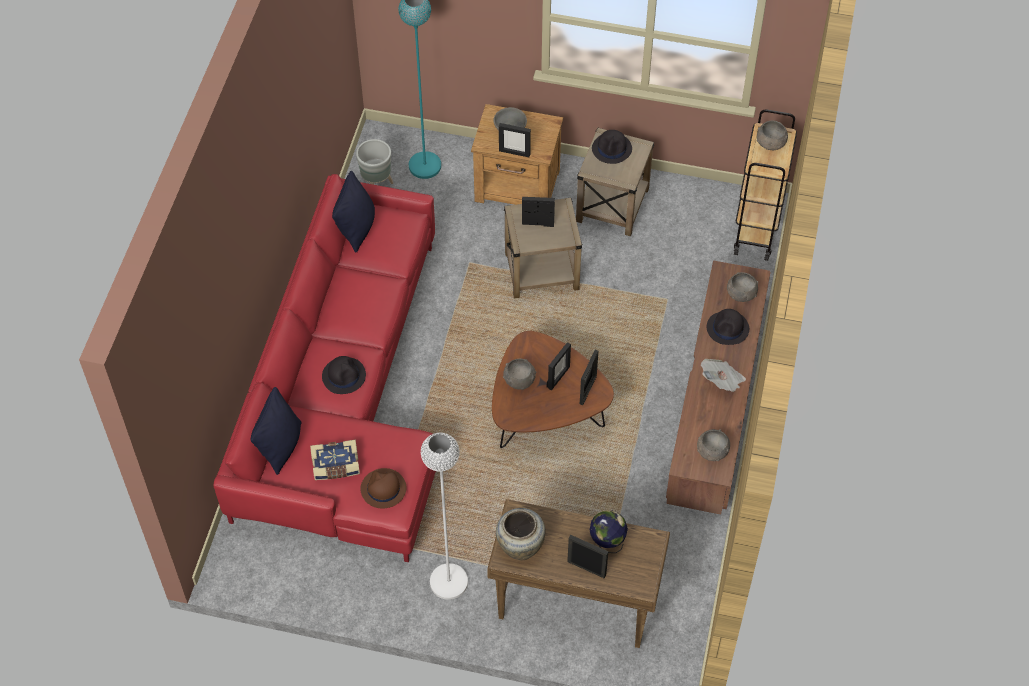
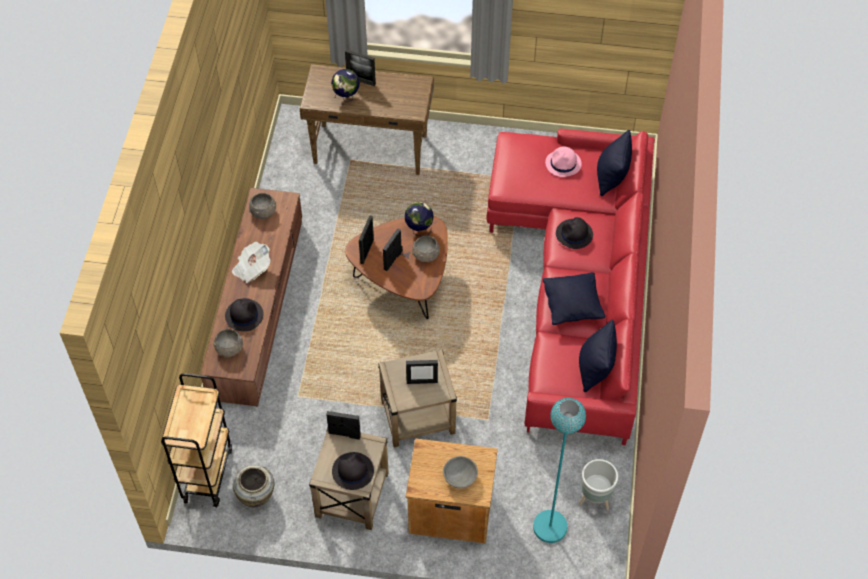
camera: 175 degrees right, 0 degrees up
book [310,440,360,480] -> pink hat [545,146,582,177]
brown hat [360,468,407,508] -> none
white floor lamp [421,433,468,600] -> none
beige vase [496,508,545,560] -> beige vase moved to [233,464,274,507]
picture frame [499,123,531,157] -> picture frame moved to [326,411,361,440]
grey bowl [757,121,788,150] -> none
none -> globe [405,202,434,236]
none -> black pillow [542,272,605,325]

